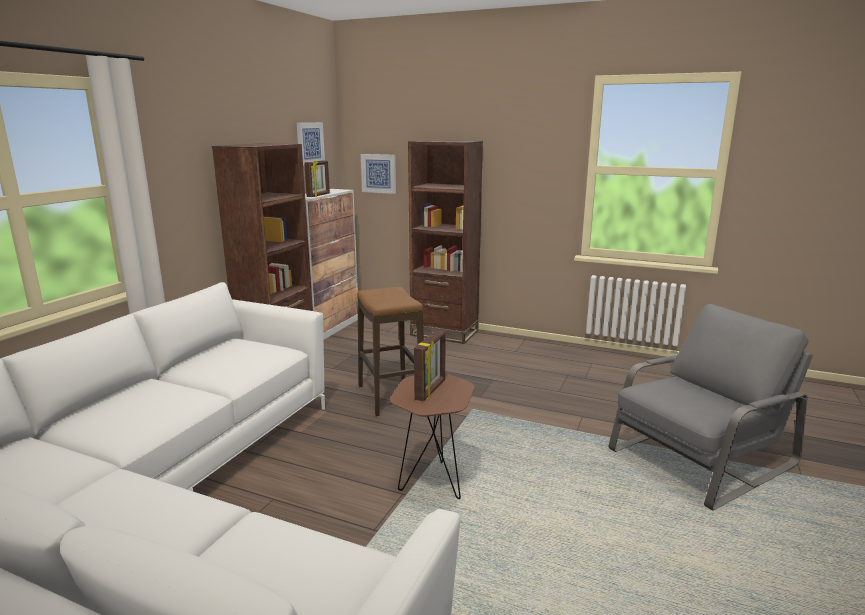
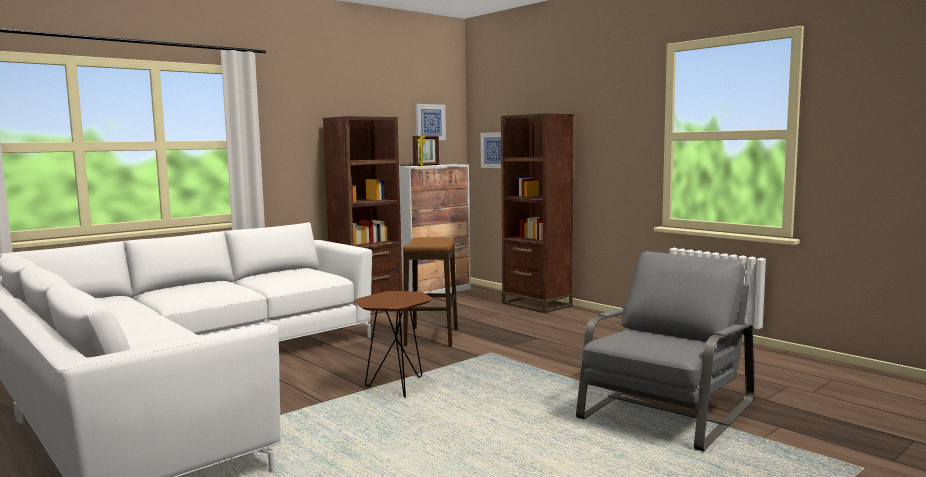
camera: 25 degrees right, 10 degrees down
picture frame [414,330,446,402] -> none
grey armchair [608,304,813,511] -> grey armchair turned 45 degrees counterclockwise [576,251,754,451]

